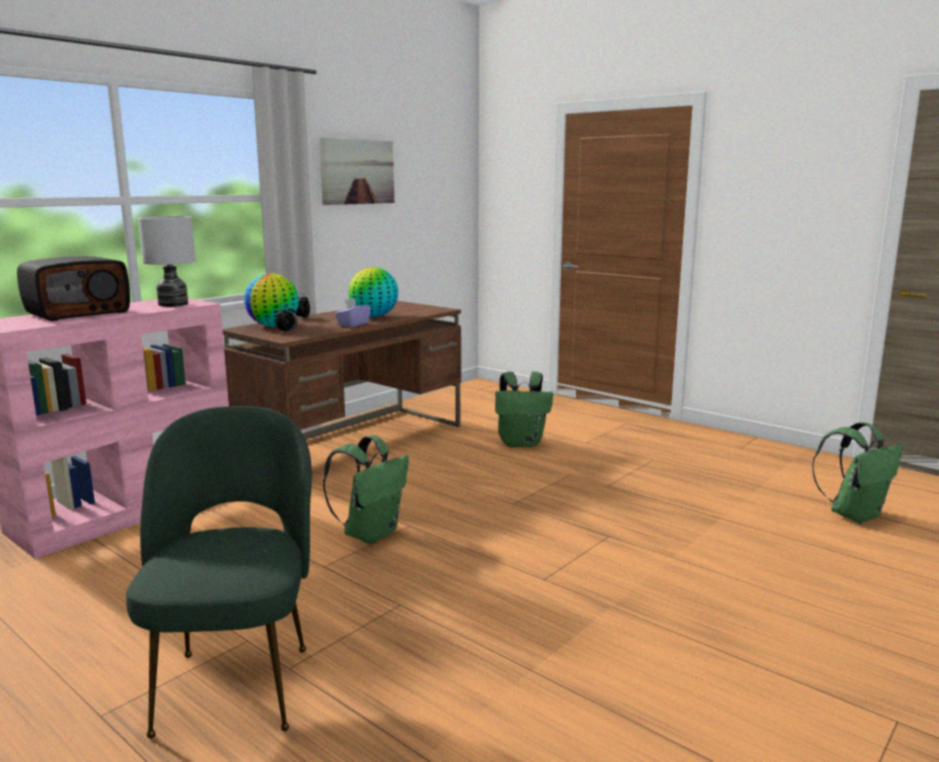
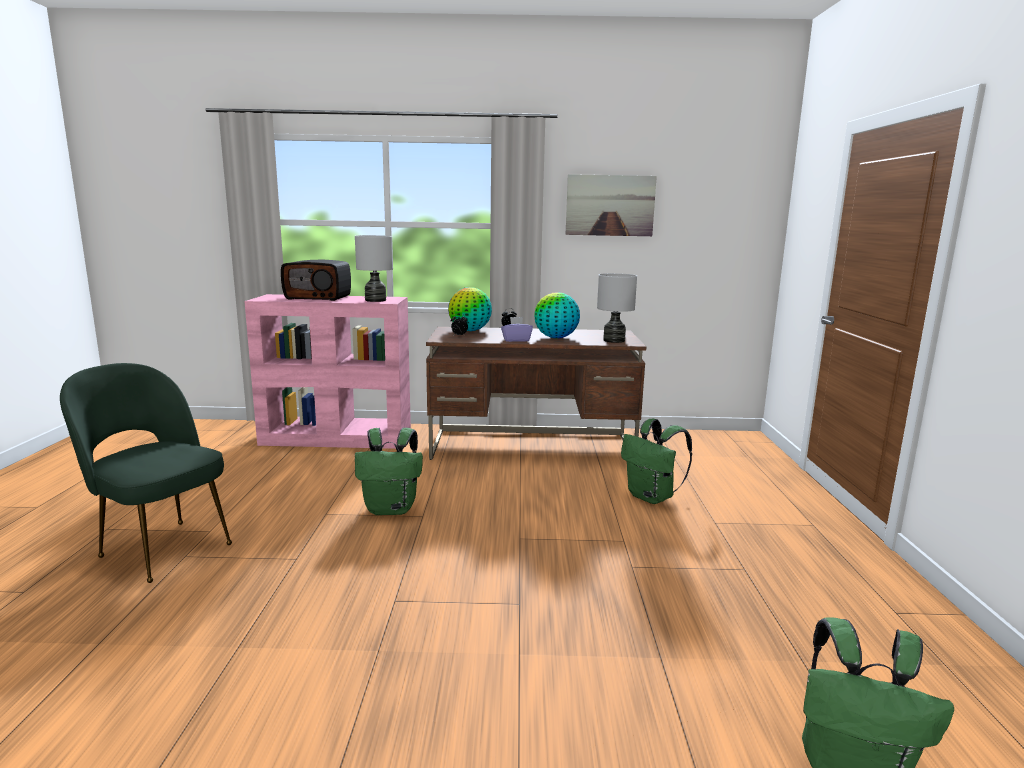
camera: 50 degrees right, 0 degrees up
green chair [126,406,312,739] -> green chair turned 105 degrees counterclockwise [60,363,232,583]
none -> grey table lamp [597,273,637,343]

